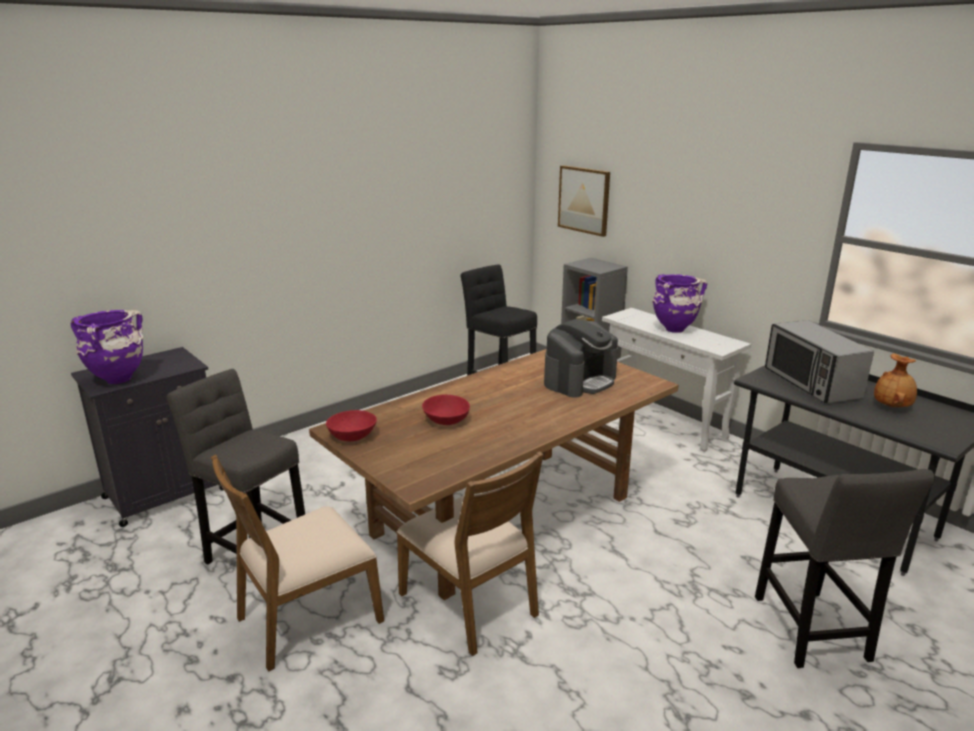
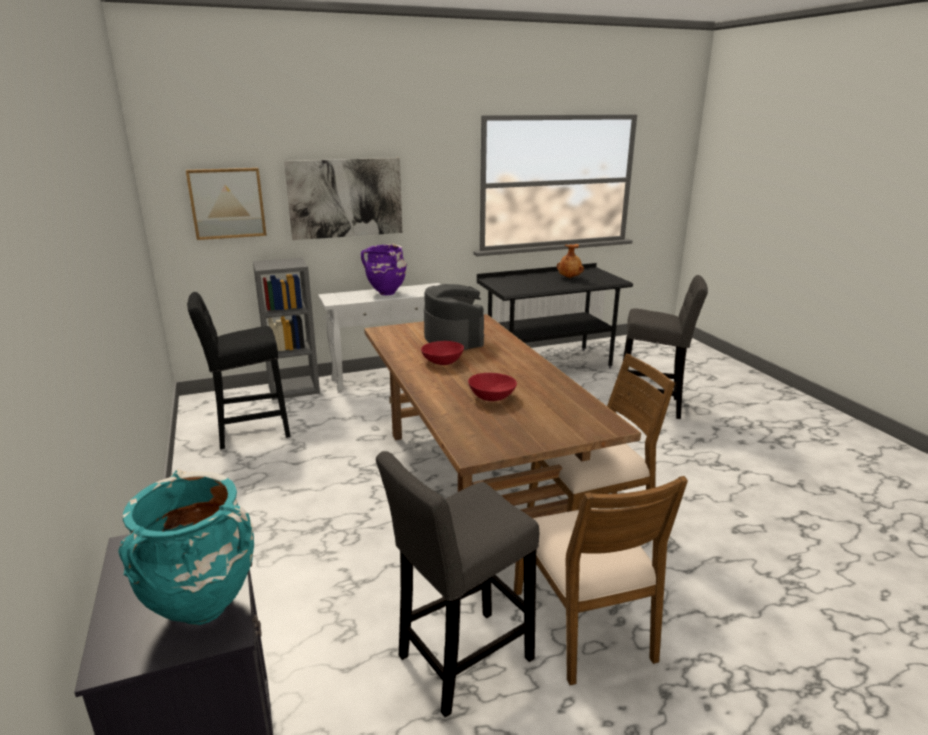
camera: 70 degrees left, 0 degrees up
purple vase [71,310,144,384] -> turquoise vase [118,469,254,625]
red bowl [326,410,377,441] -> red bowl moved to [421,341,464,365]
microwave [765,320,874,403] -> none
none -> picture [284,158,402,240]

